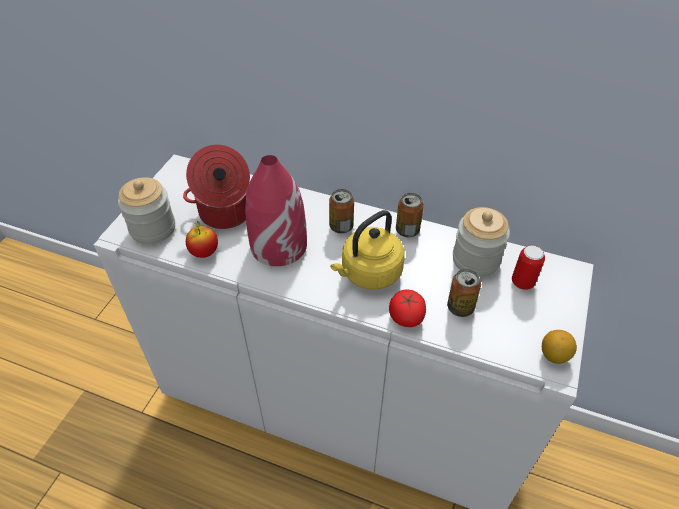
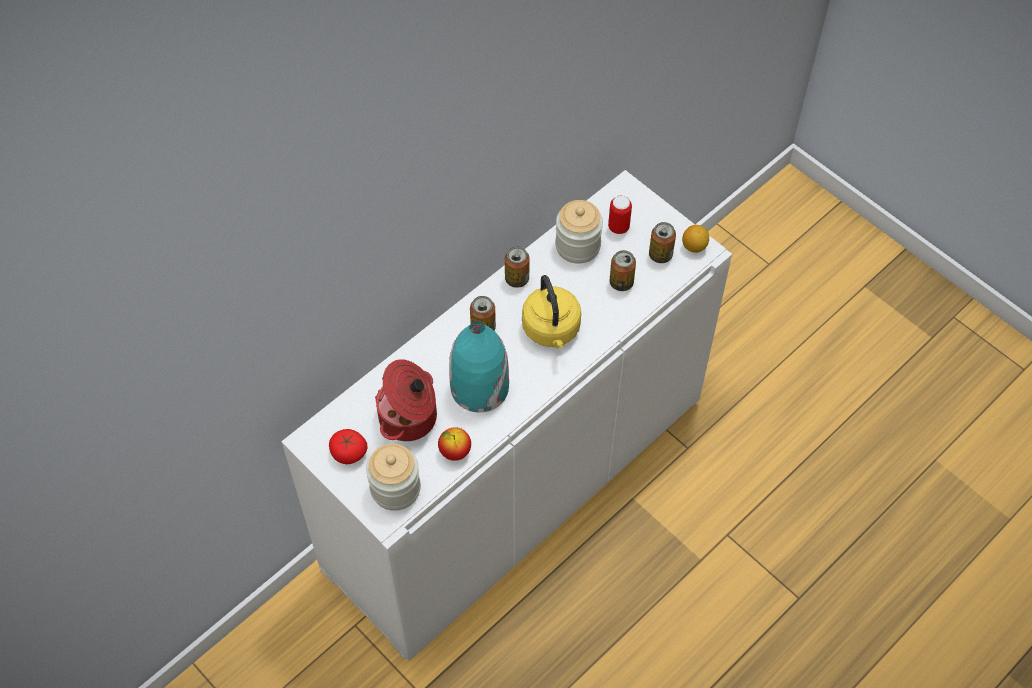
camera: 65 degrees left, 10 degrees up
red vase [245,155,307,266] -> turquoise vase [449,321,509,412]
tomato [389,290,426,327] -> tomato moved to [329,429,368,464]
none -> can [649,222,676,263]

